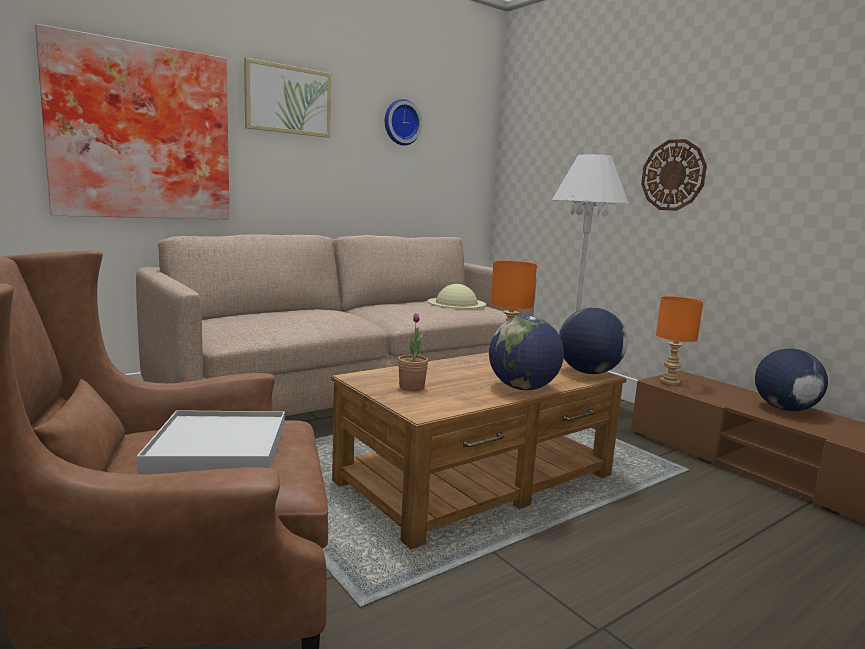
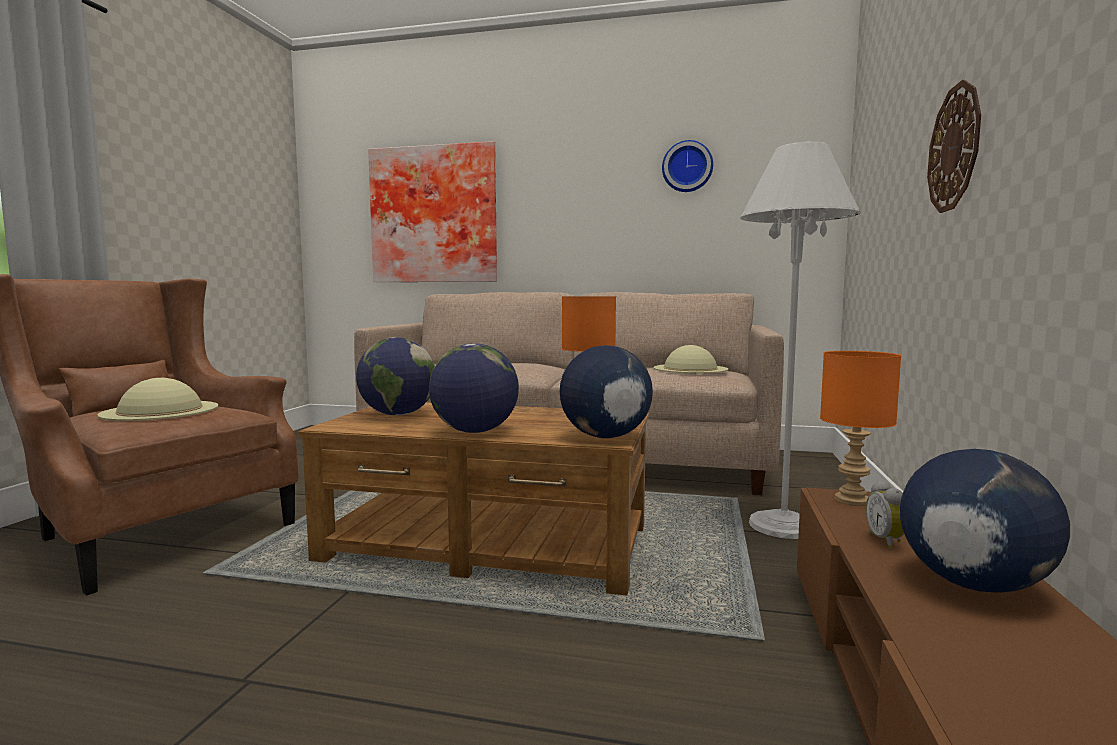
camera: 50 degrees right, 5 degrees down
white tray [137,410,285,474] -> beige hat [97,378,218,421]
picture [244,58,331,138] -> none
potted plant [398,314,428,391] -> globe [356,337,435,415]
none -> alarm clock [866,480,904,549]

